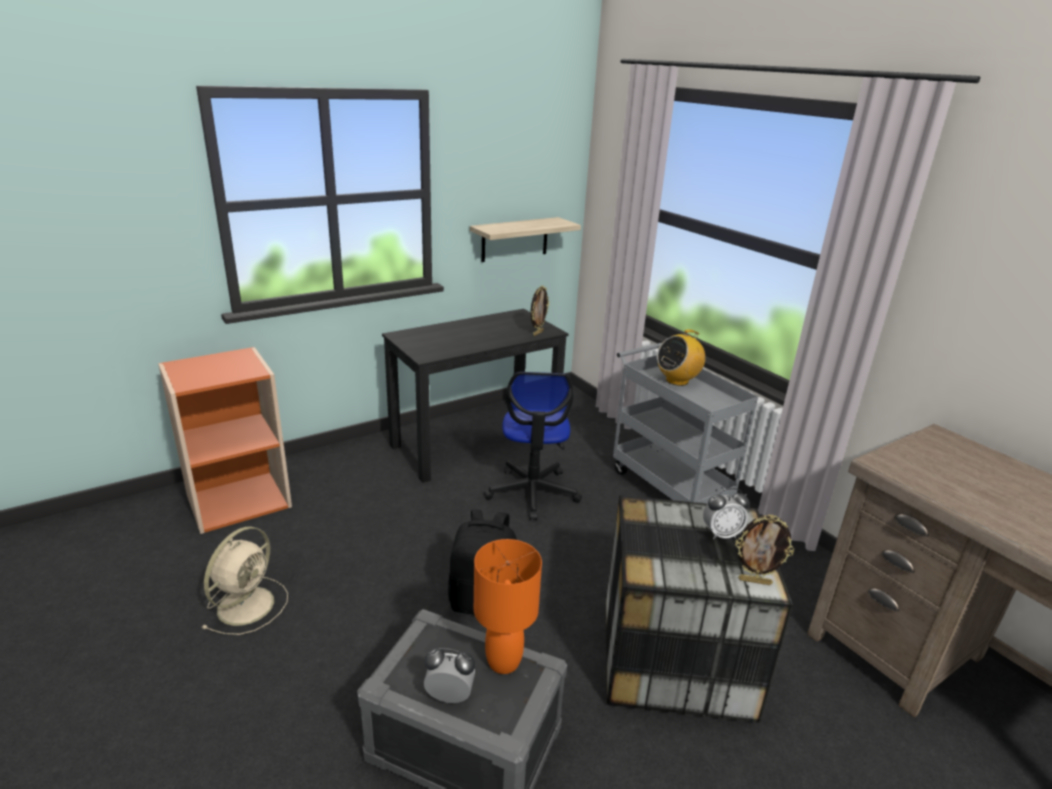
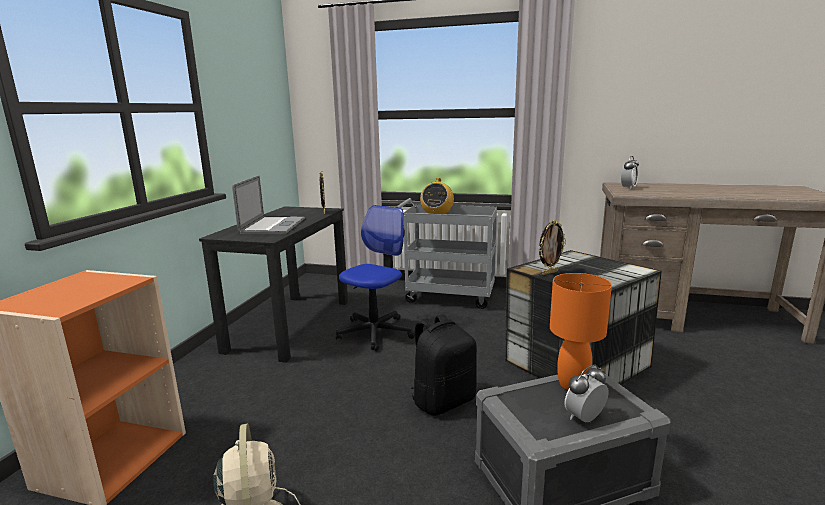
camera: 40 degrees left, 10 degrees down
shelf [470,217,581,262] -> none
office chair [484,372,582,520] -> office chair turned 105 degrees counterclockwise [336,205,415,351]
alarm clock [703,488,750,540] -> alarm clock moved to [621,156,639,189]
picture frame [735,514,794,585] -> picture frame moved to [539,220,566,275]
none -> laptop [232,175,305,234]

